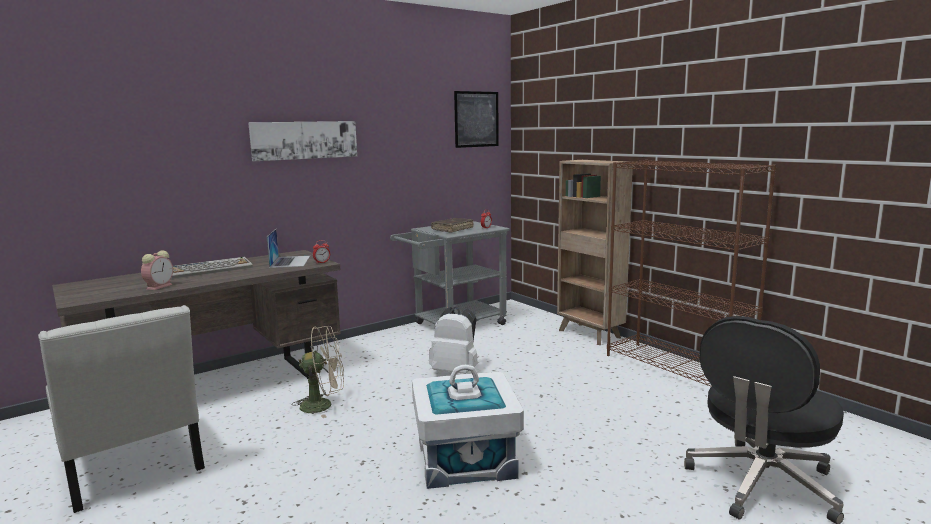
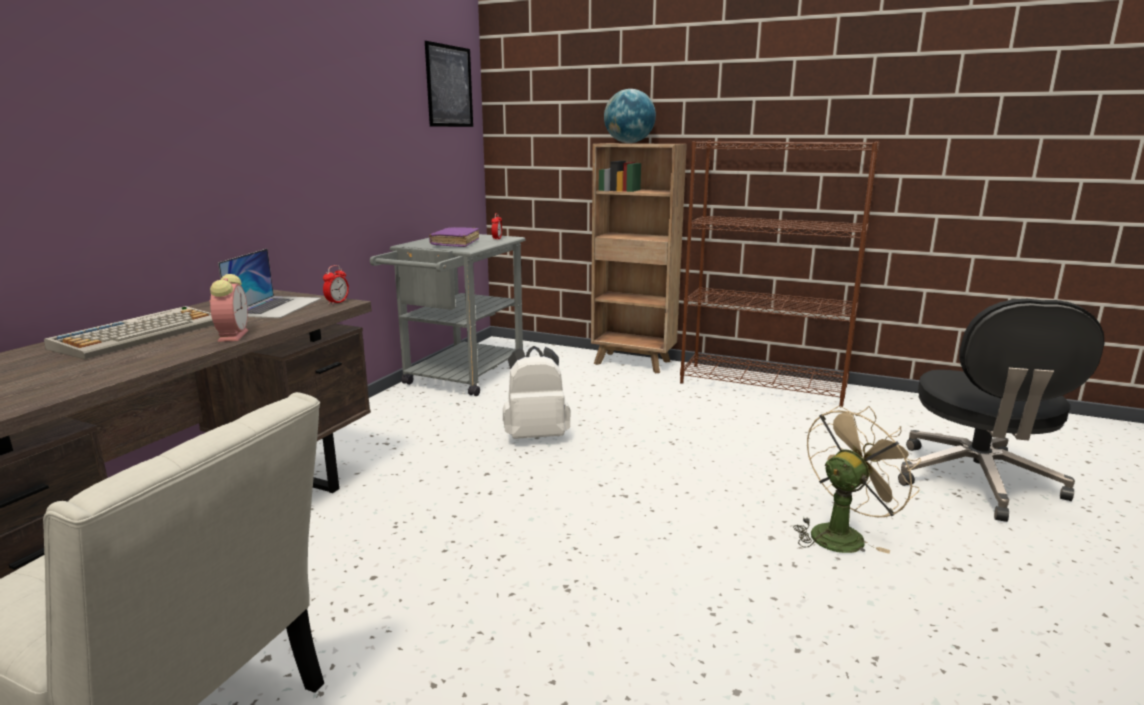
camera: 30 degrees left, 5 degrees up
alarm clock [141,250,173,290] -> alarm clock moved to [210,274,248,342]
picture [248,121,357,161] -> none
laptop [267,229,310,268] -> laptop turned 45 degrees clockwise [218,249,322,318]
beige fan [292,326,344,418] -> beige fan moved to [793,406,921,554]
white storage box [412,365,524,489] -> none
brown book [431,218,474,233] -> purple book [429,227,479,247]
none -> globe [604,89,656,143]

